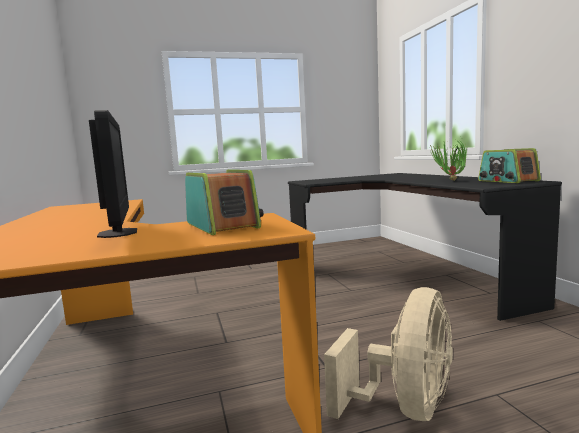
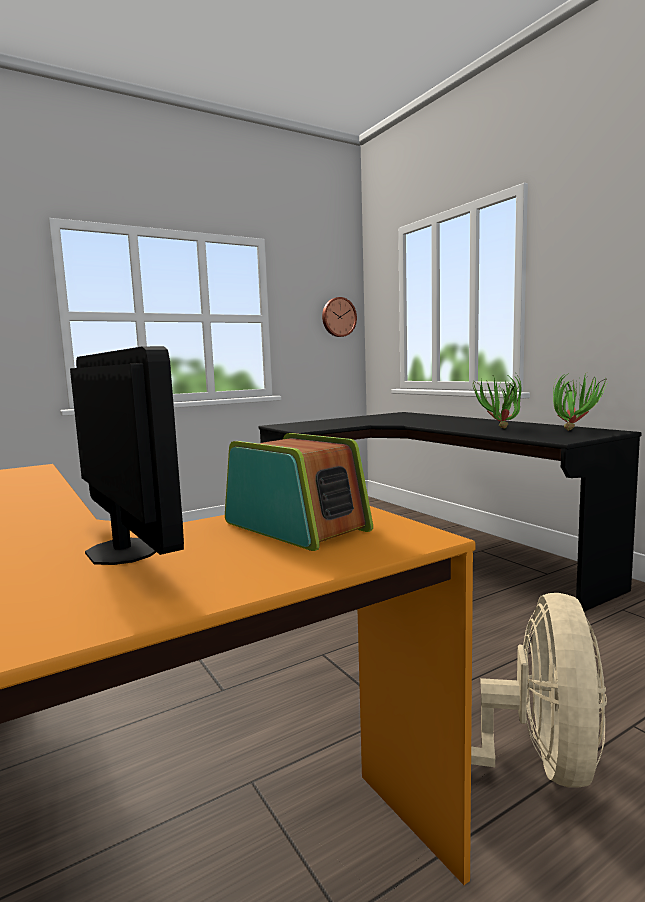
camera: 15 degrees left, 0 degrees up
radio [478,148,541,183] -> potted plant [553,373,608,431]
none -> wall clock [322,297,357,337]

